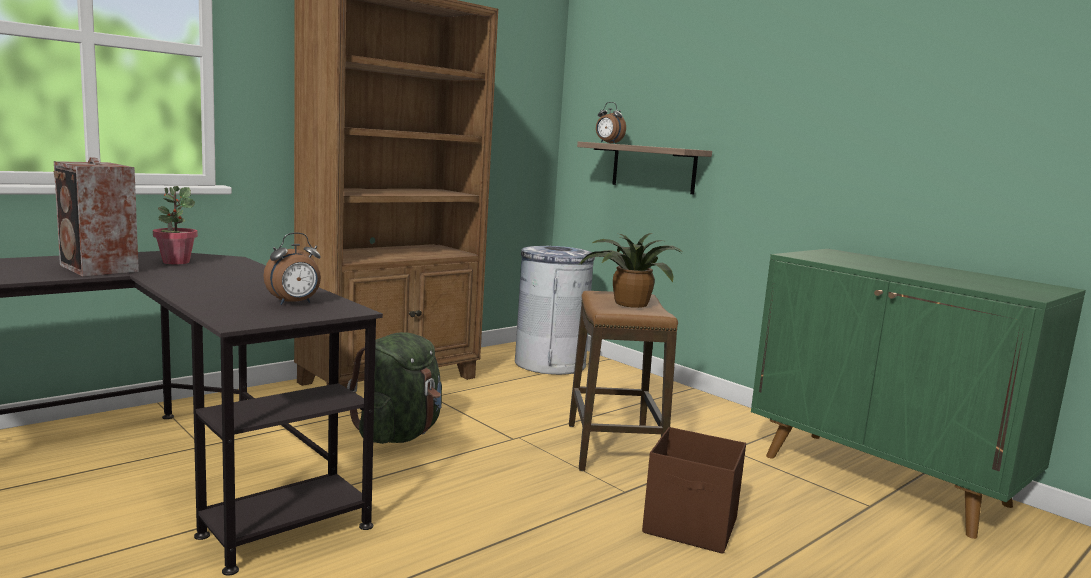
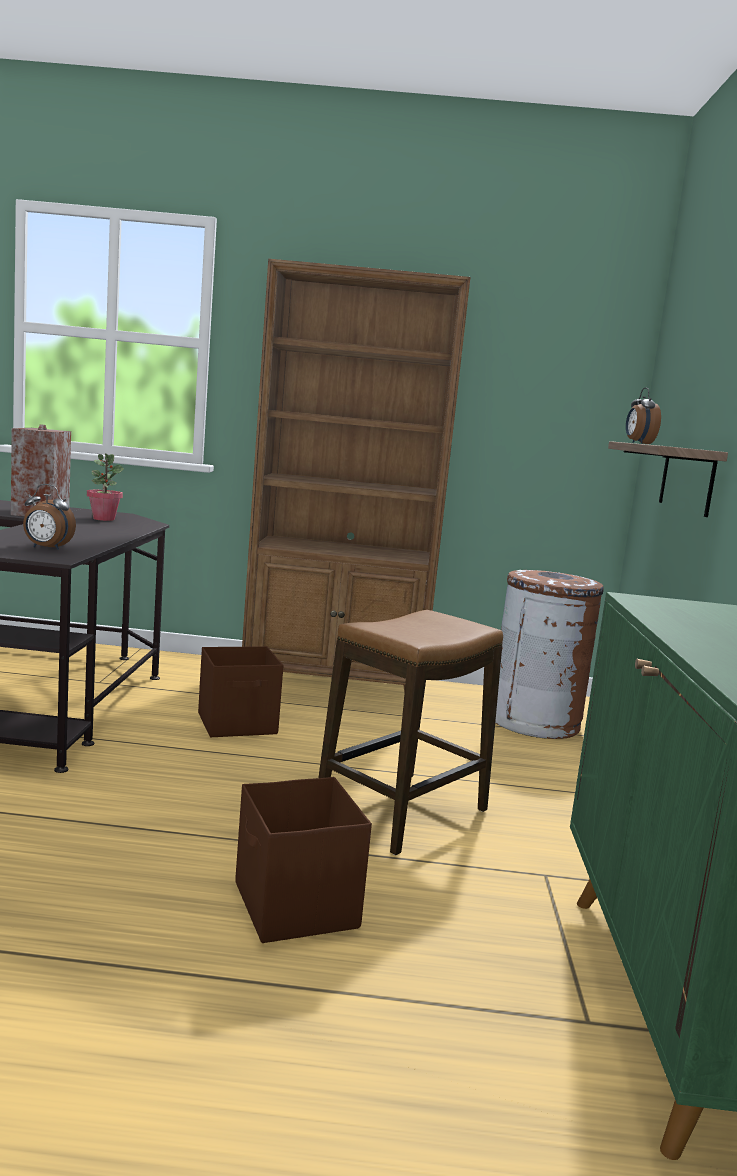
camera: 45 degrees right, 0 degrees up
green backpack [347,332,442,444] -> brown storage box [198,646,283,737]
grey trash can [515,246,595,375] -> brown trash can [495,570,604,739]
potted plant [579,233,681,308] -> none

